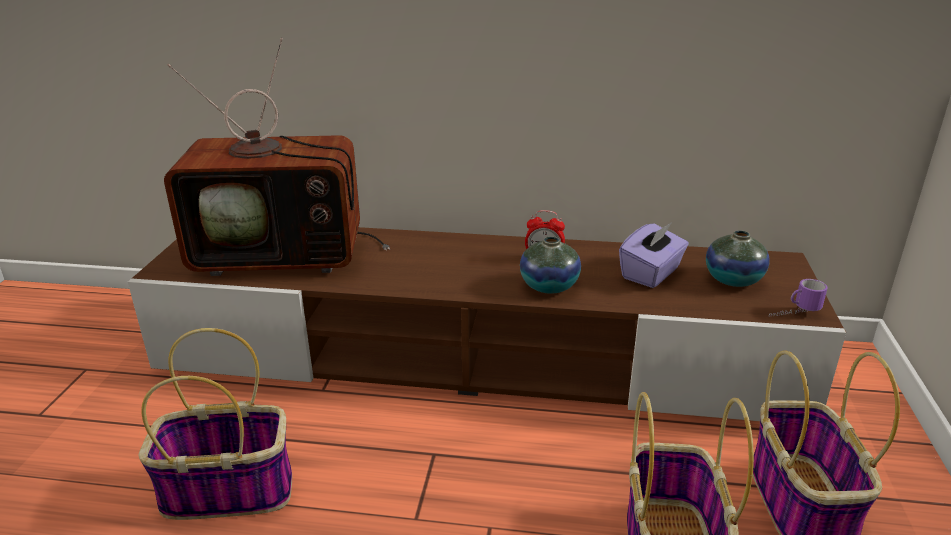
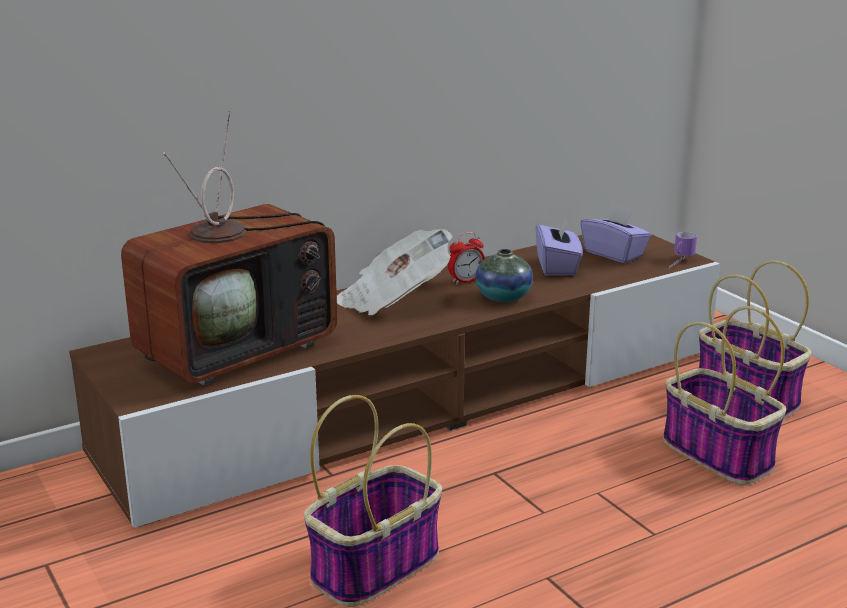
camera: 40 degrees left, 5 degrees down
vase [706,230,770,287] -> purple tissue box [580,204,651,263]
none -> newspaper [337,229,453,315]

